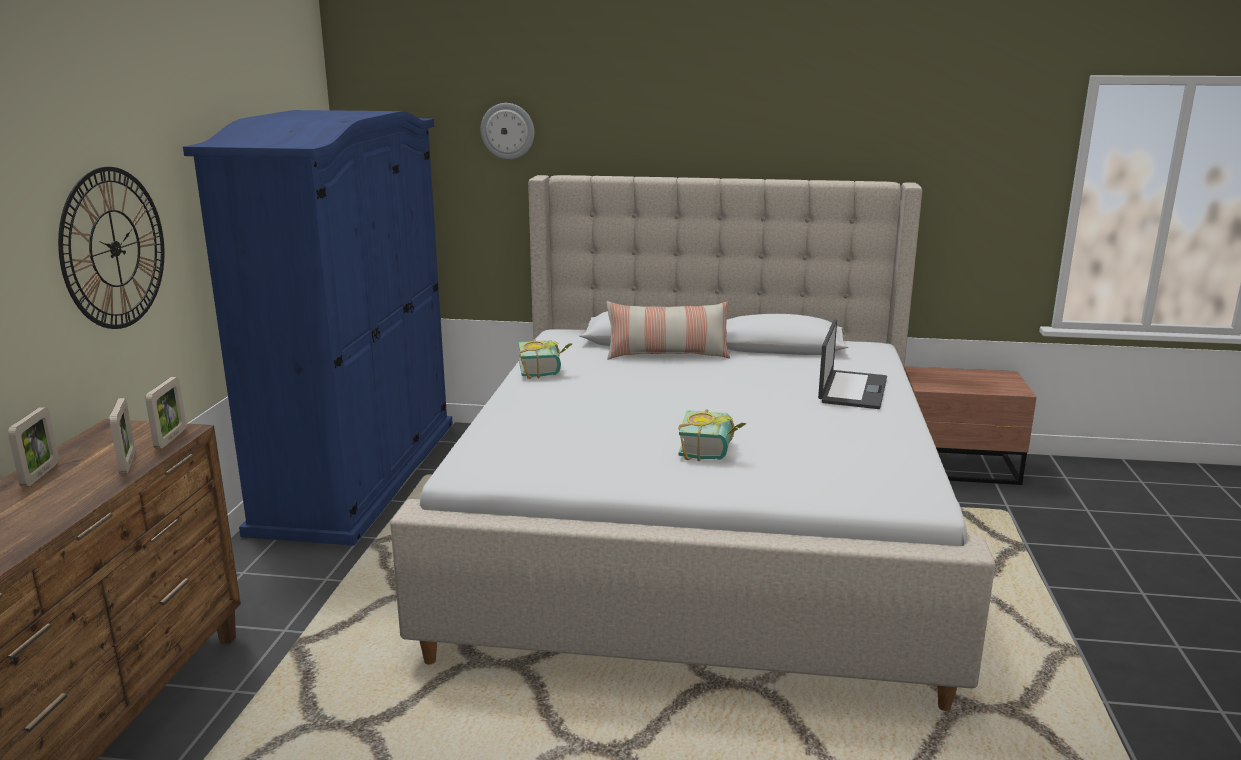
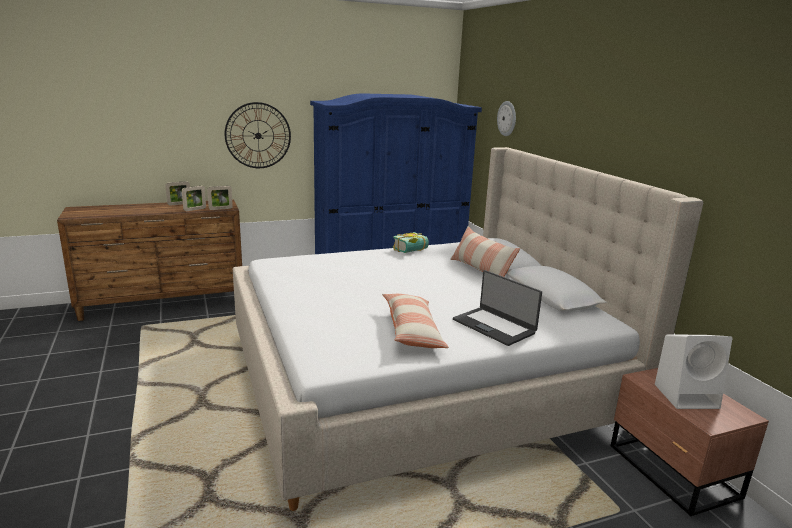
camera: 60 degrees right, 0 degrees up
book [679,409,747,461] -> none
laptop [818,320,887,409] -> laptop turned 60 degrees clockwise [453,270,542,346]
none -> pillow [382,294,449,348]
none -> white speaker [655,334,732,409]

